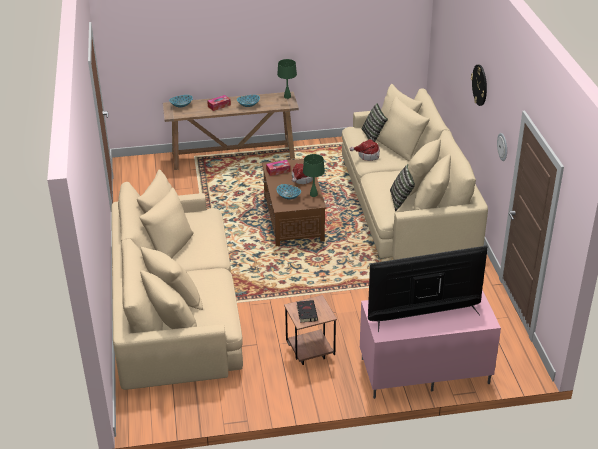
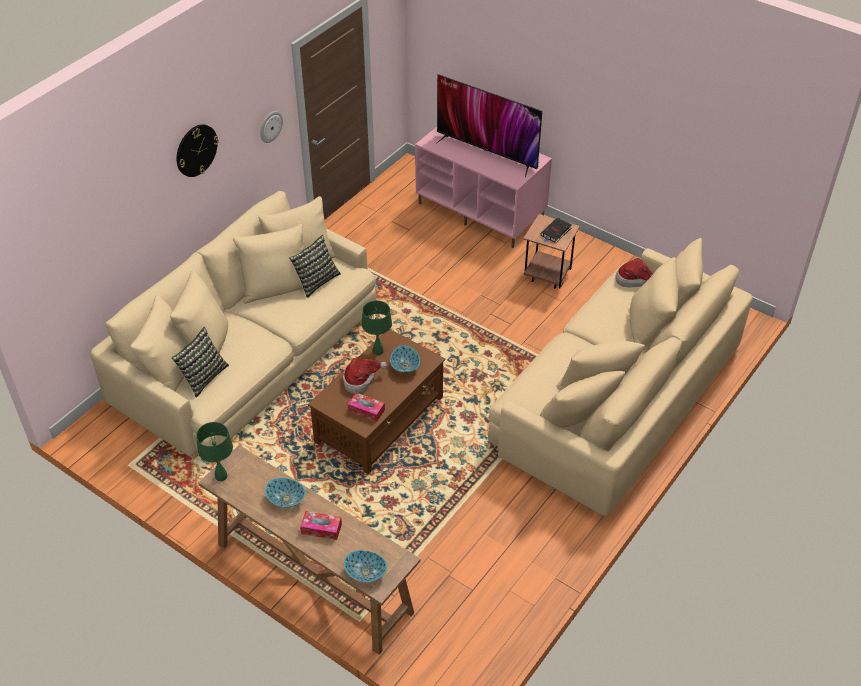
camera: 135 degrees left, 10 degrees up
hat [350,139,380,161] -> hat moved to [615,258,653,287]

